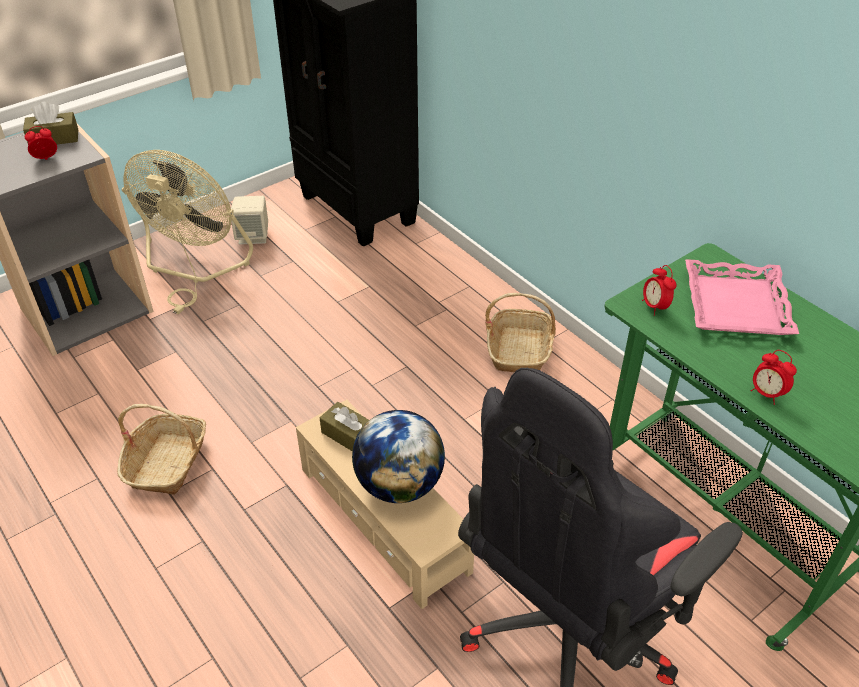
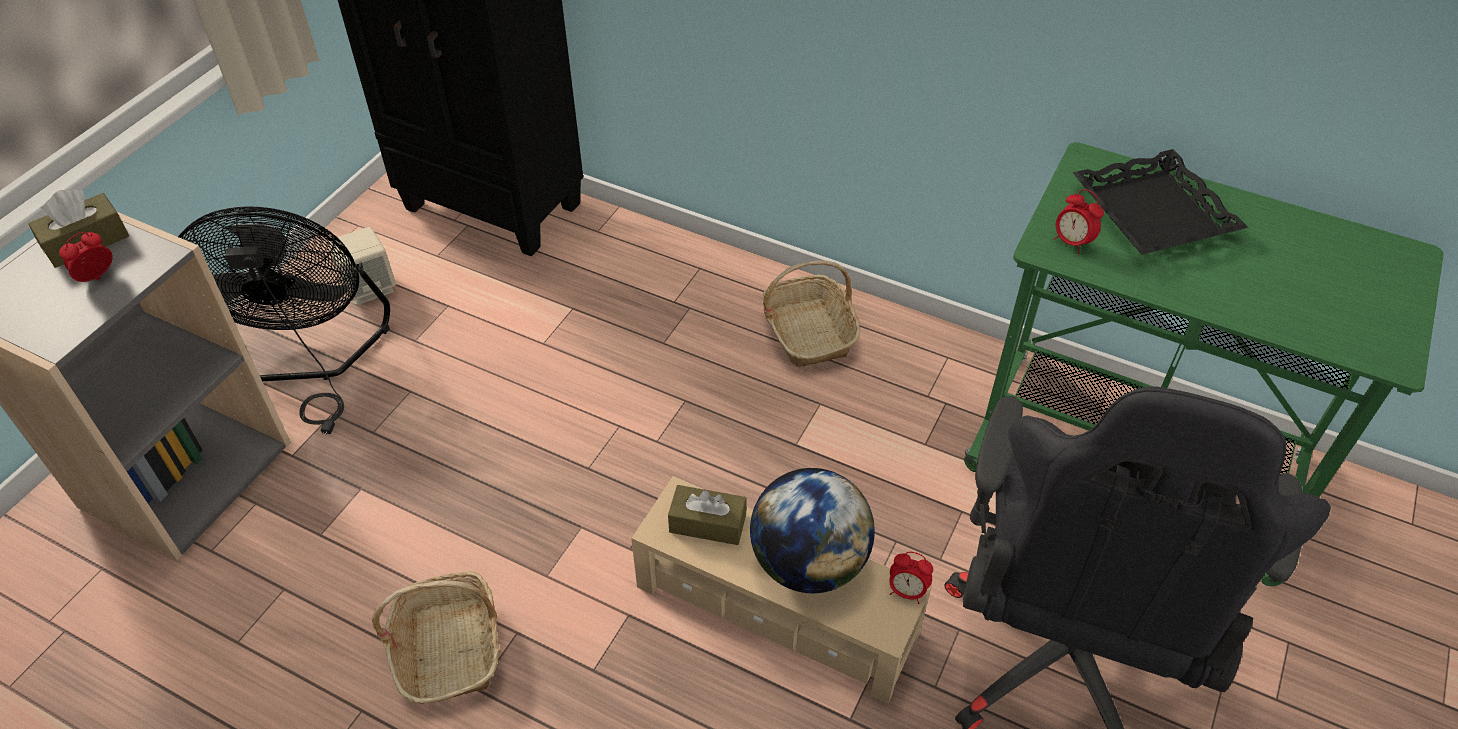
camera: 25 degrees left, 5 degrees up
beige fan [122,150,253,314] -> black fan [178,207,390,435]
pink tray [685,259,799,335] -> black tray [1072,149,1248,255]
alarm clock [750,350,797,405] -> alarm clock moved to [889,552,933,604]

